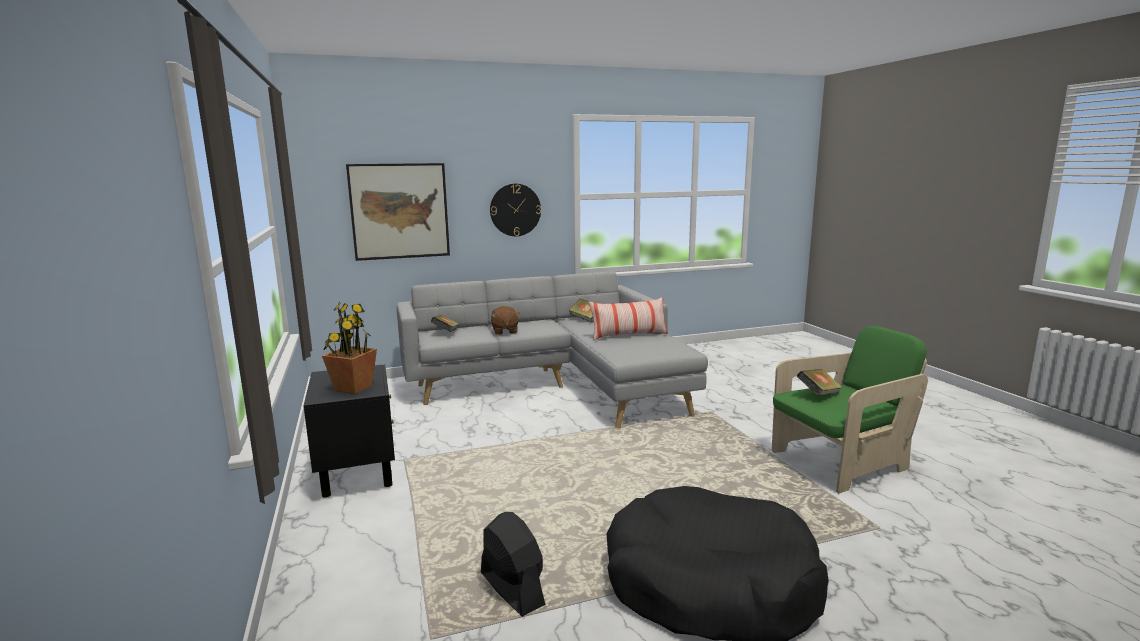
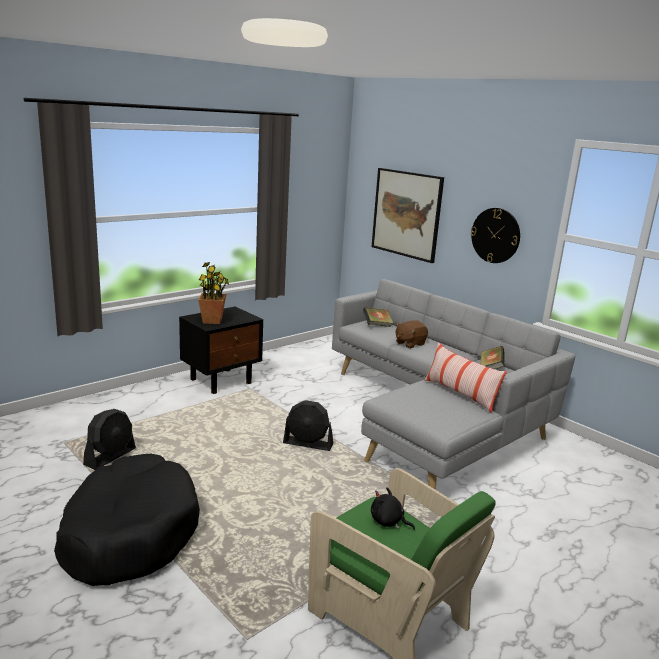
camera: 65 degrees right, 5 degrees up
book [797,369,843,396] -> black plush toy [371,487,415,530]
none -> black fan [283,401,333,451]

